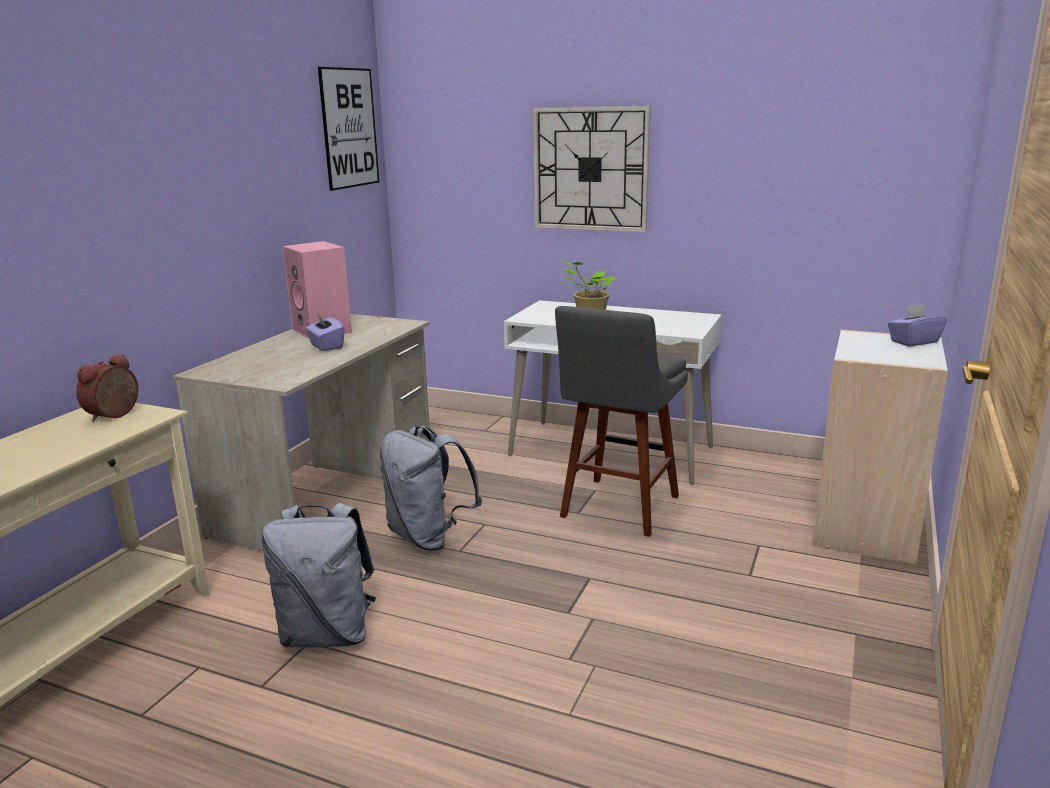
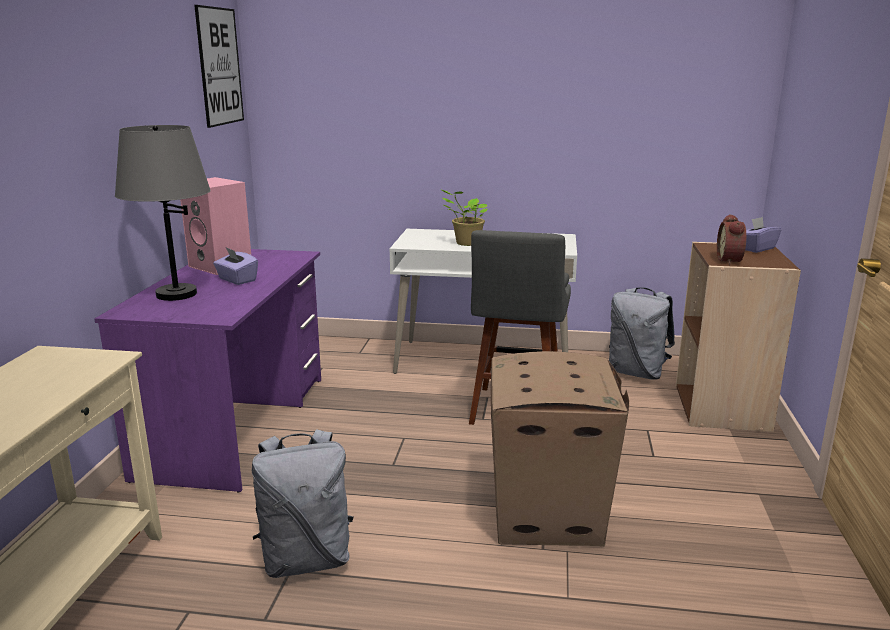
camera: 15 degrees left, 0 degrees up
alarm clock [76,354,138,422] -> alarm clock moved to [717,214,746,265]
beige desk [172,314,430,551] -> purple desk [94,249,321,493]
grey backpack [380,426,482,551] -> grey backpack moved to [609,287,675,380]
wall clock [533,106,651,232] -> none
white bookcase [813,330,948,564] -> brown bookcase [676,242,801,432]
none -> grey table lamp [115,125,211,301]
none -> cardboard box [491,351,629,546]

